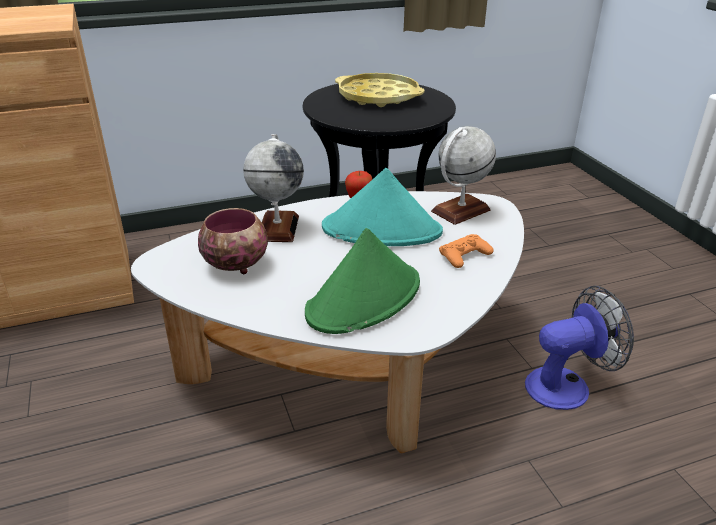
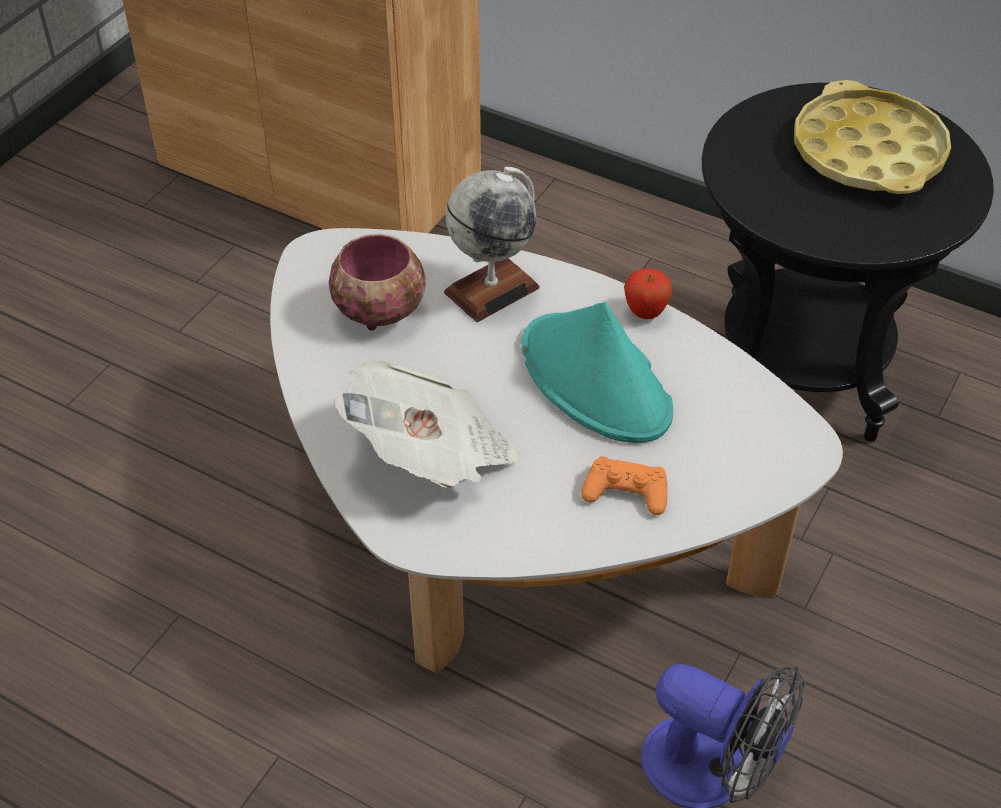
camera: 50 degrees right, 15 degrees up
green hat [305,228,420,334] -> newspaper [334,360,519,488]
globe [431,126,496,225] -> none

